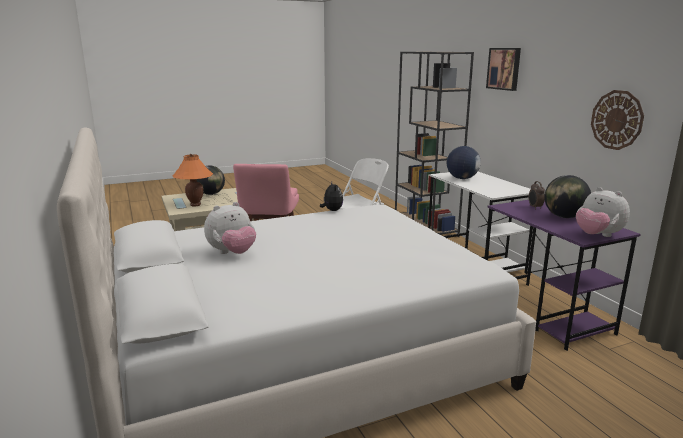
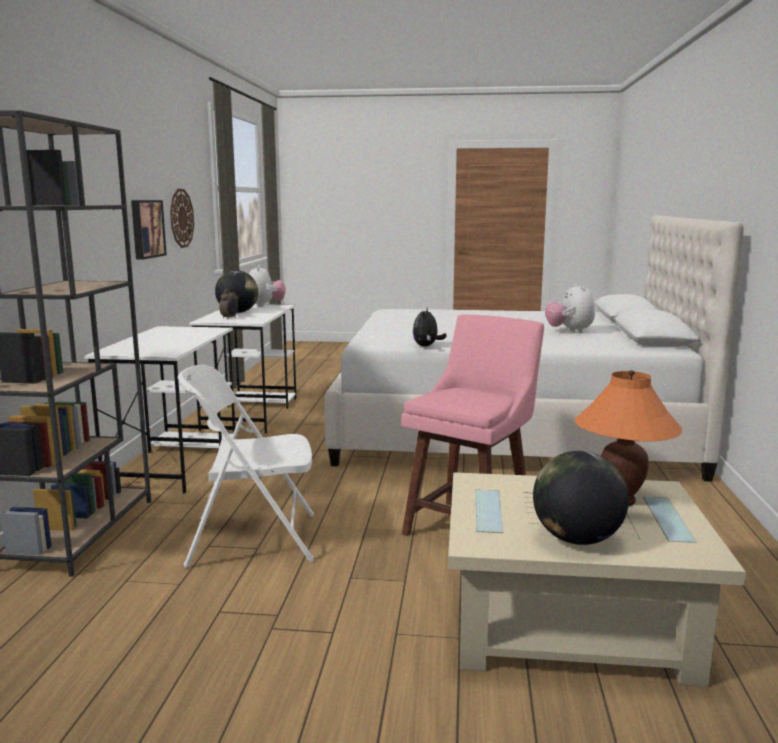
camera: 150 degrees left, 5 degrees down
plush toy [204,202,256,254] -> plush toy turned 90 degrees counterclockwise [545,283,595,333]
globe [447,146,481,179] -> none
purple desk [485,200,641,351] -> white desk [189,304,297,433]
picture [486,48,521,91] -> picture moved to [131,200,167,260]

